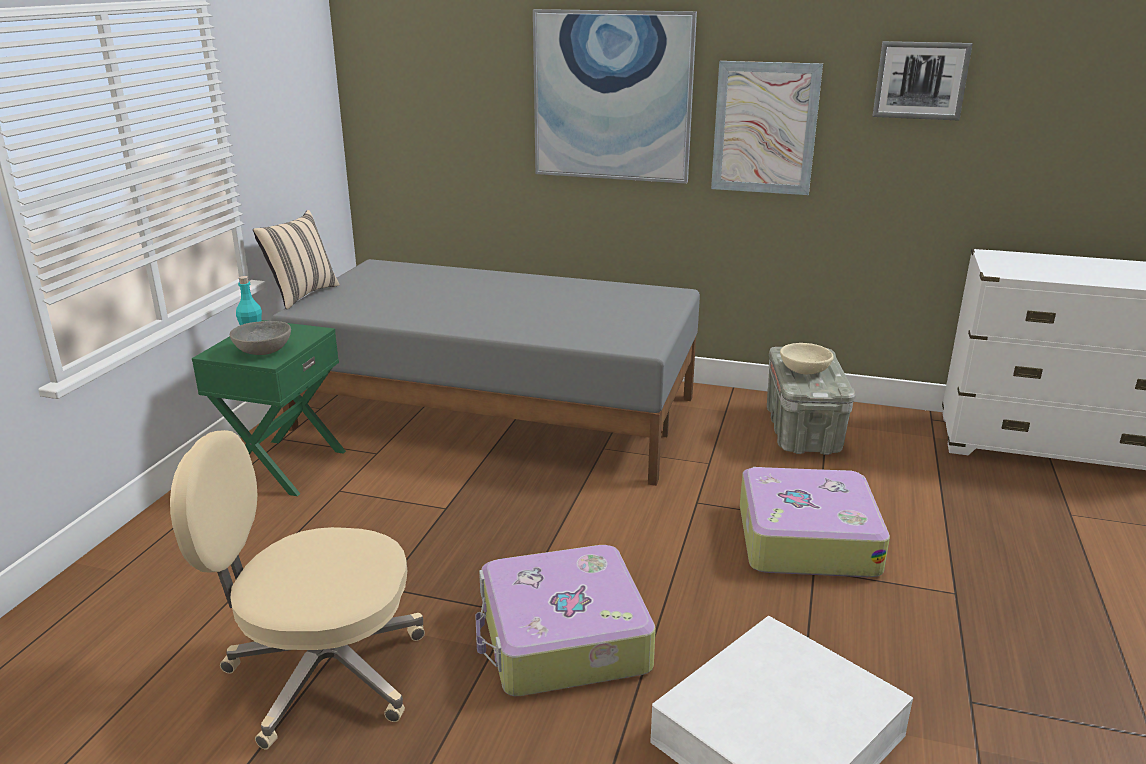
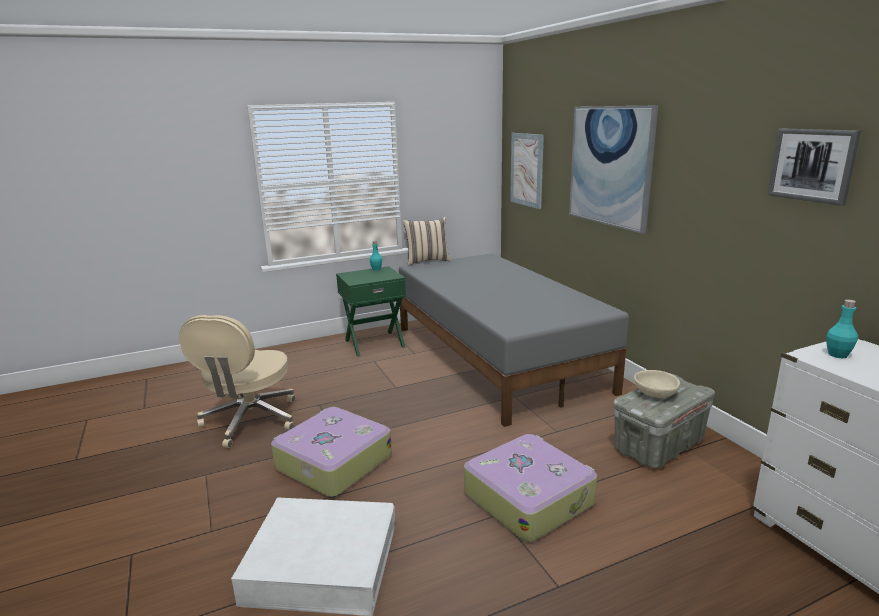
camera: 50 degrees right, 5 degrees down
beige office chair [170,430,425,750] -> beige office chair turned 135 degrees counterclockwise [179,315,295,448]
grey bowl [230,321,291,355] -> none
picture [711,61,823,195] -> picture moved to [510,133,544,209]
none -> turquoise bottle [826,299,858,359]

